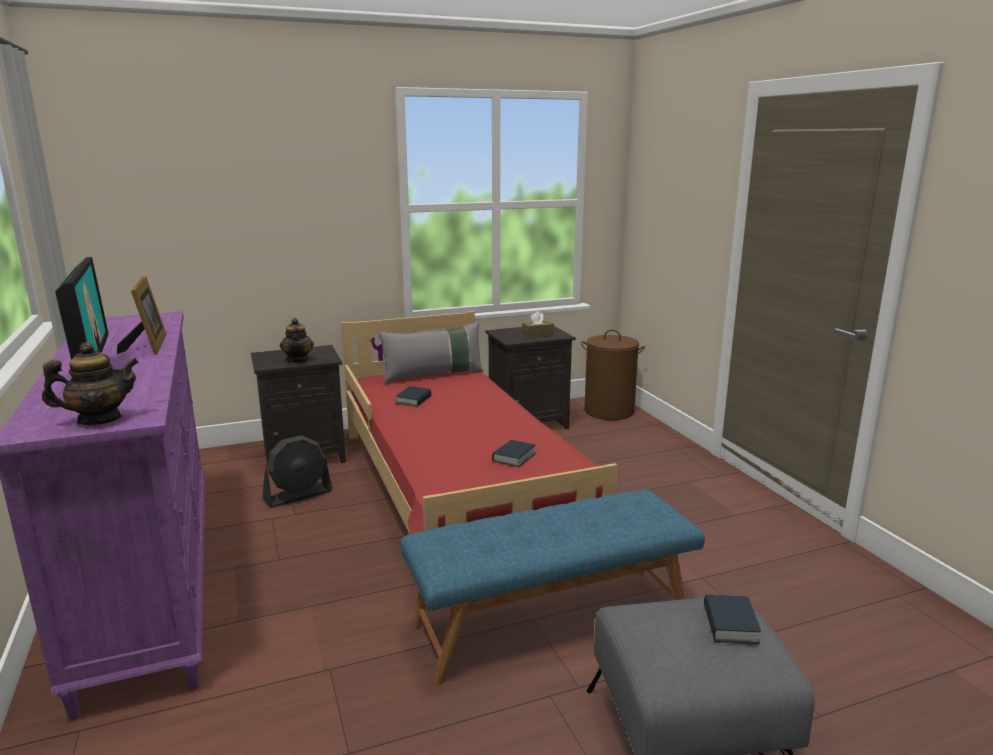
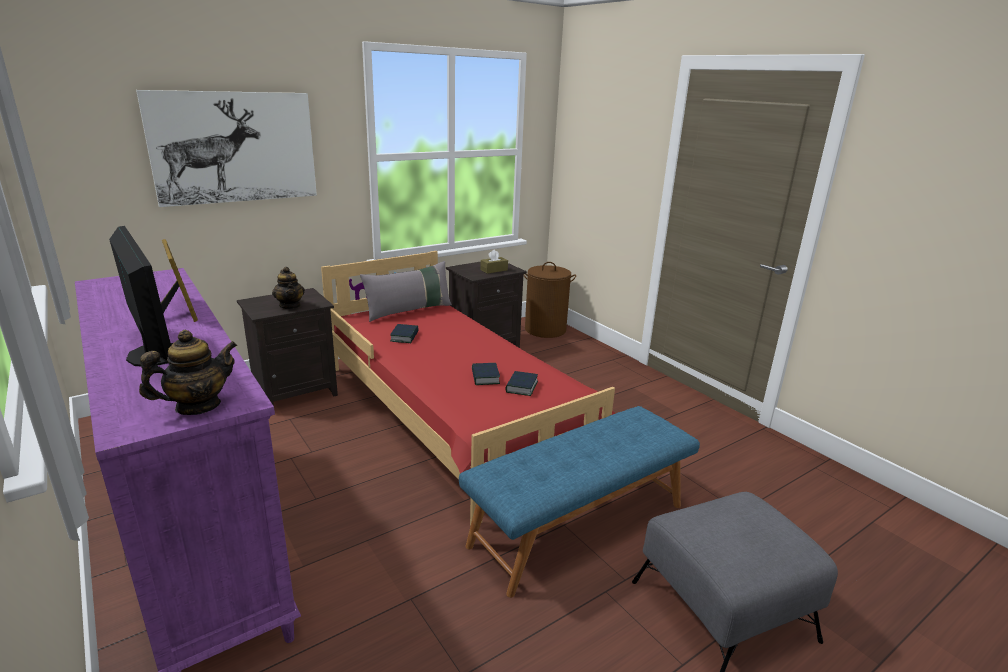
camera: 15 degrees left, 5 degrees up
black fan [263,435,332,508] -> none
book [704,594,761,644] -> book moved to [472,363,500,385]
none -> picture [136,90,317,207]

